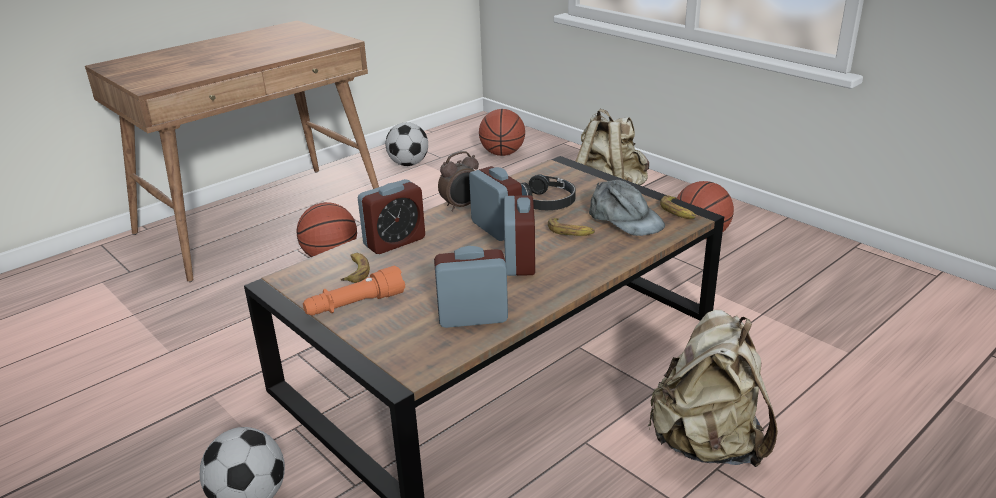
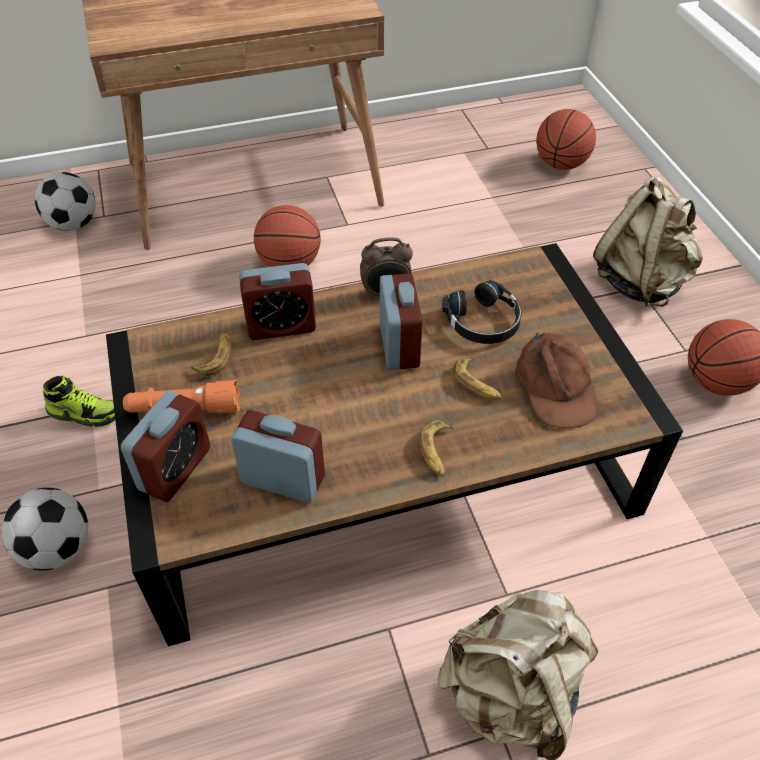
camera: 25 degrees right, 20 degrees up
football [385,122,428,166] -> football moved to [35,172,96,231]
alarm clock [504,195,535,276] -> alarm clock moved to [121,391,210,502]
grey cap [589,180,665,236] -> brown cap [515,332,598,428]
banana [660,196,696,219] -> banana moved to [419,420,454,477]
none -> shoe [43,375,115,427]

